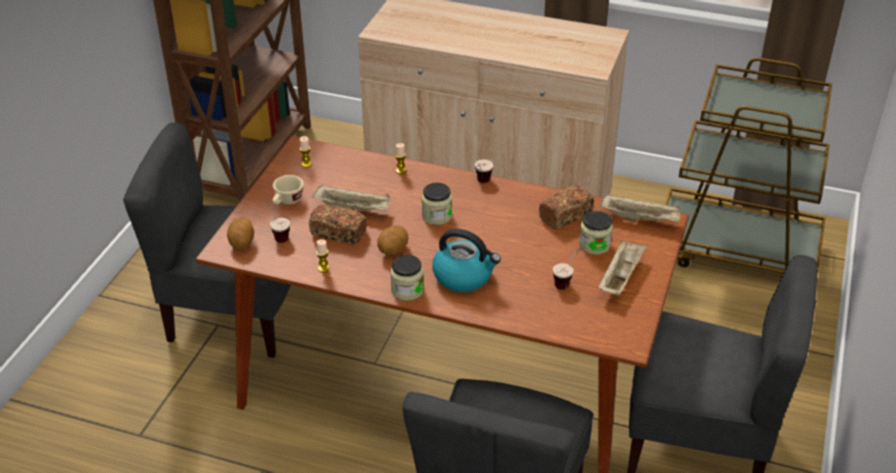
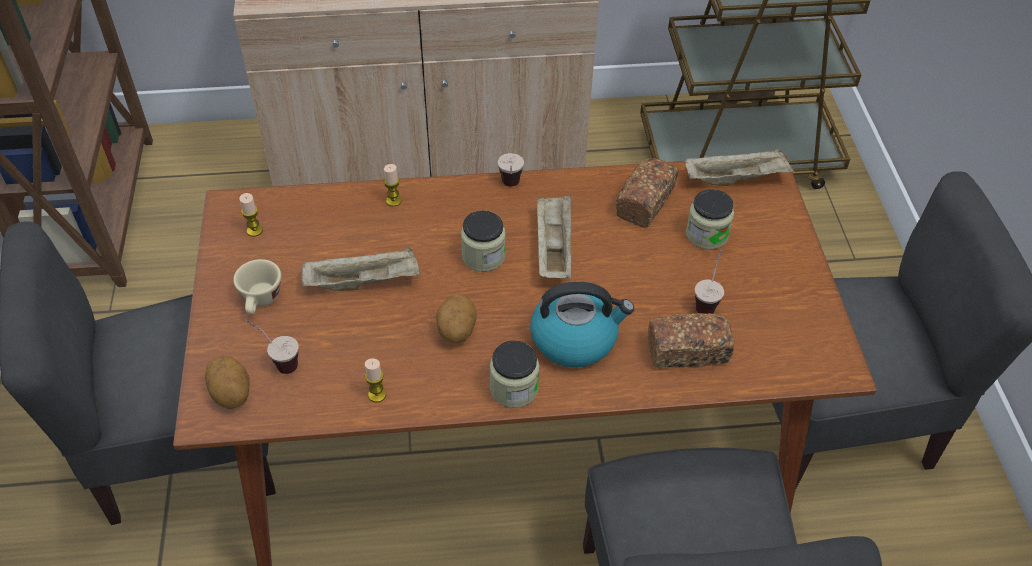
camera: 25 degrees left, 10 degrees up
bread [309,205,367,245] -> bread moved to [648,313,734,369]
beige tray [598,240,647,296] -> beige tray moved to [537,195,571,279]

